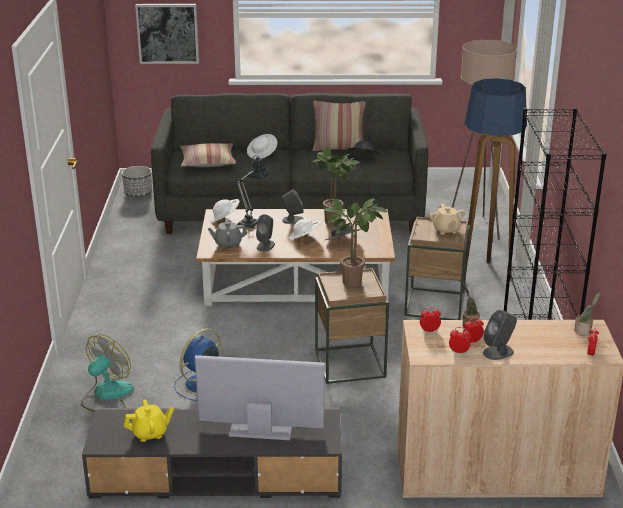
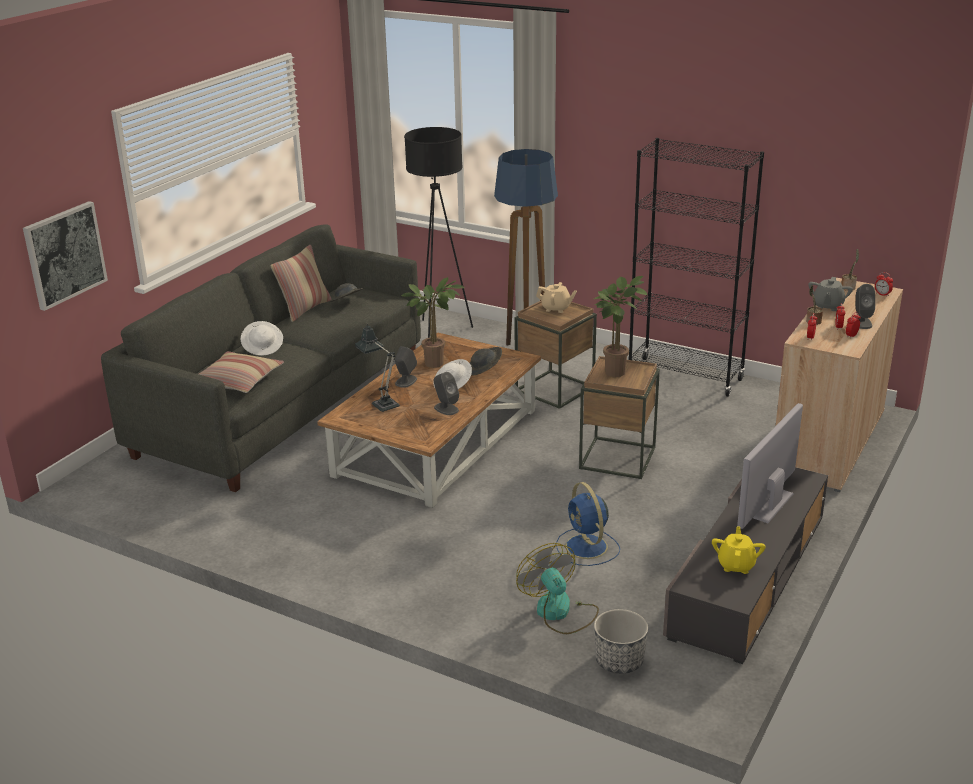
camera: 60 degrees left, 0 degrees up
planter [121,166,152,198] -> planter moved to [594,609,648,674]
grey teapot [208,219,247,249] -> grey teapot moved to [808,277,853,311]
white hat [209,199,240,222] -> none
beige floor lamp [452,40,517,240] -> black floor lamp [404,127,473,338]

